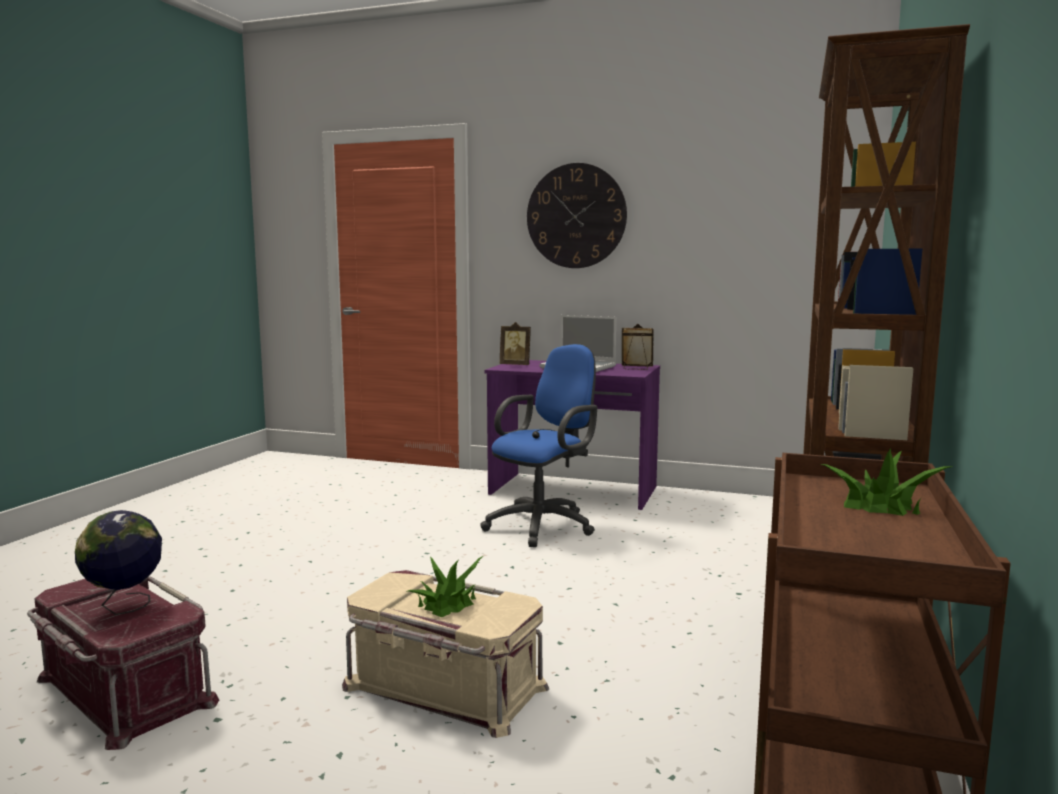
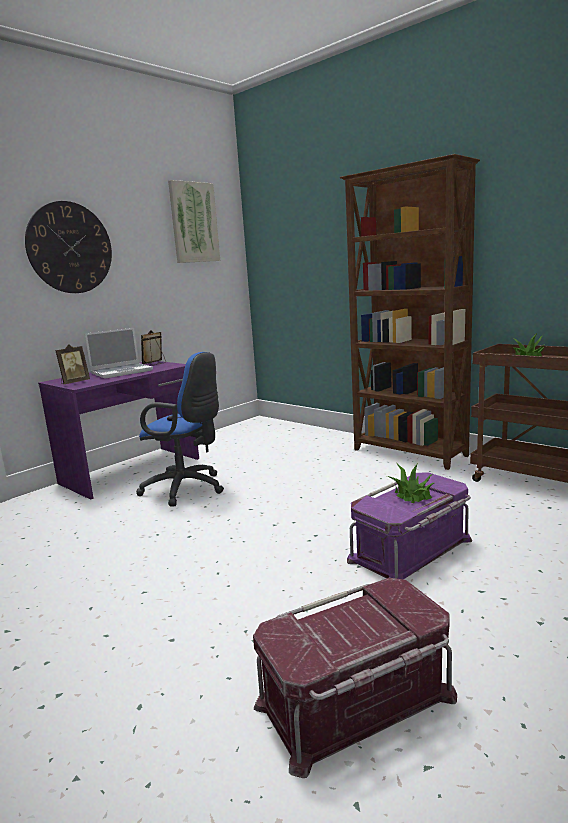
camera: 65 degrees left, 5 degrees up
globe [75,510,162,615] -> none
beige storage box [342,570,549,738] -> purple storage box [347,472,472,579]
blue office chair [480,344,597,547] -> blue office chair turned 135 degrees clockwise [136,352,224,506]
none -> picture [168,180,220,263]

